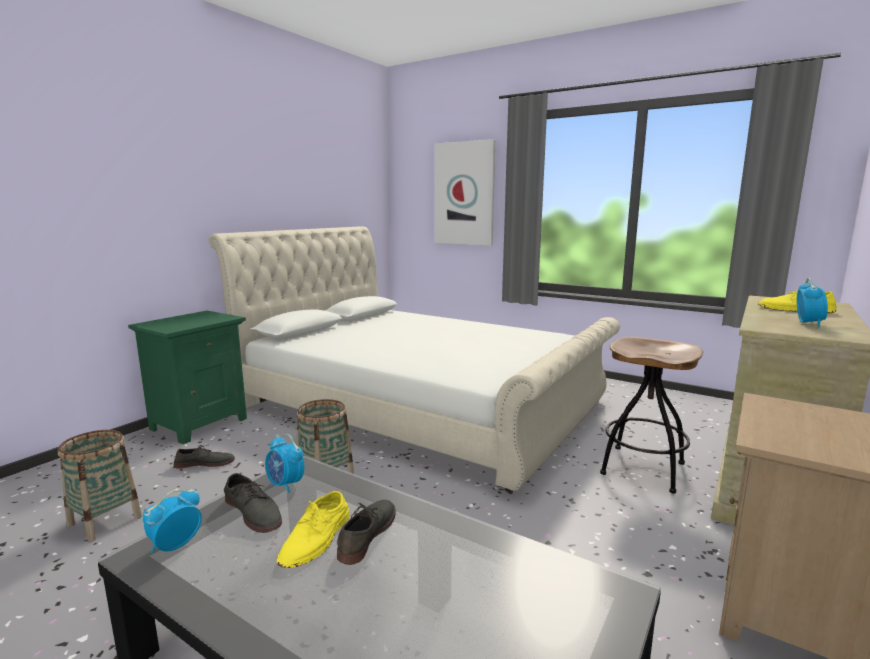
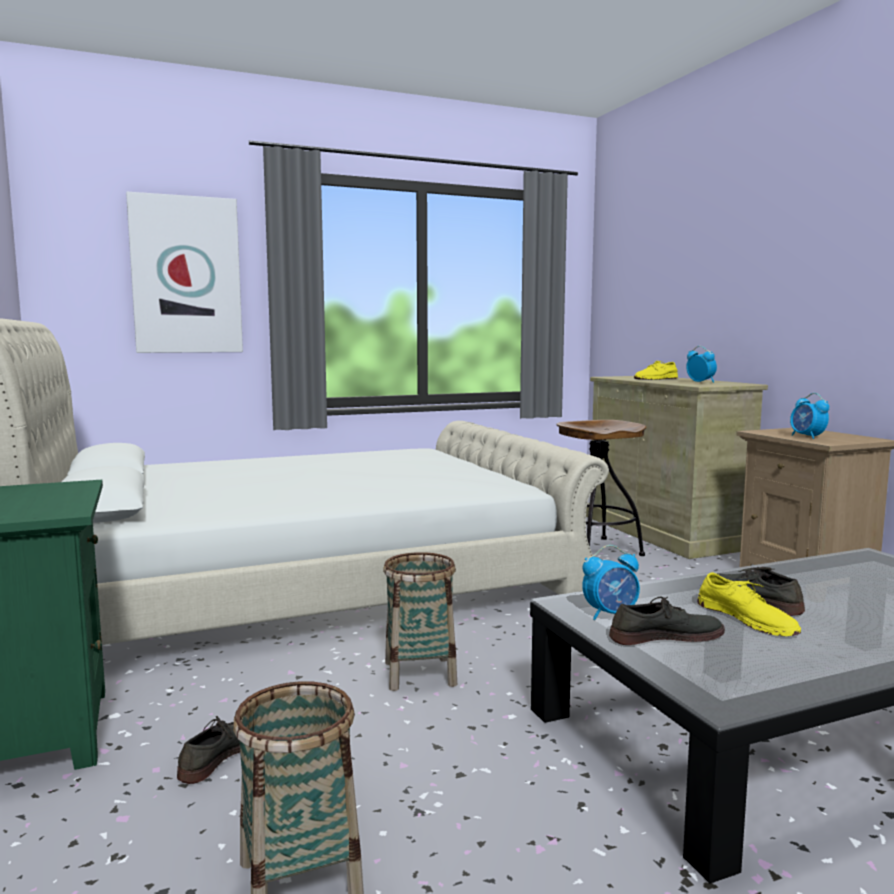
camera: 55 degrees left, 5 degrees down
alarm clock [142,488,202,553] -> alarm clock moved to [790,393,830,439]

